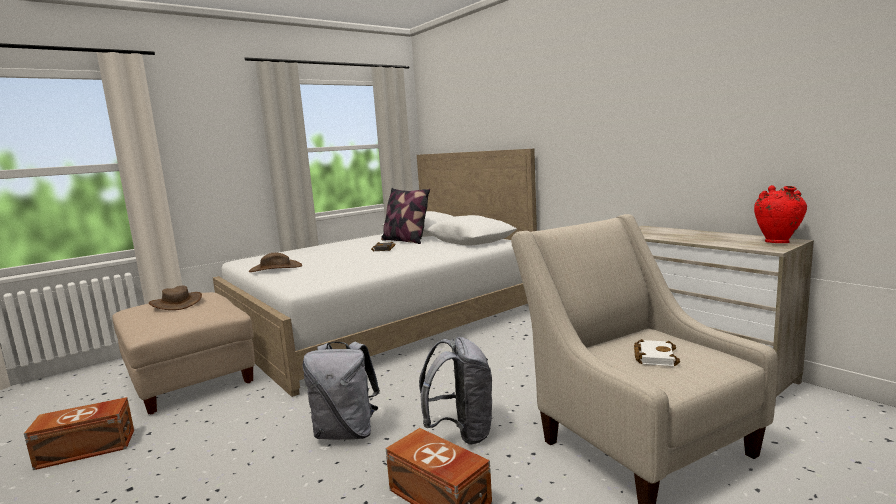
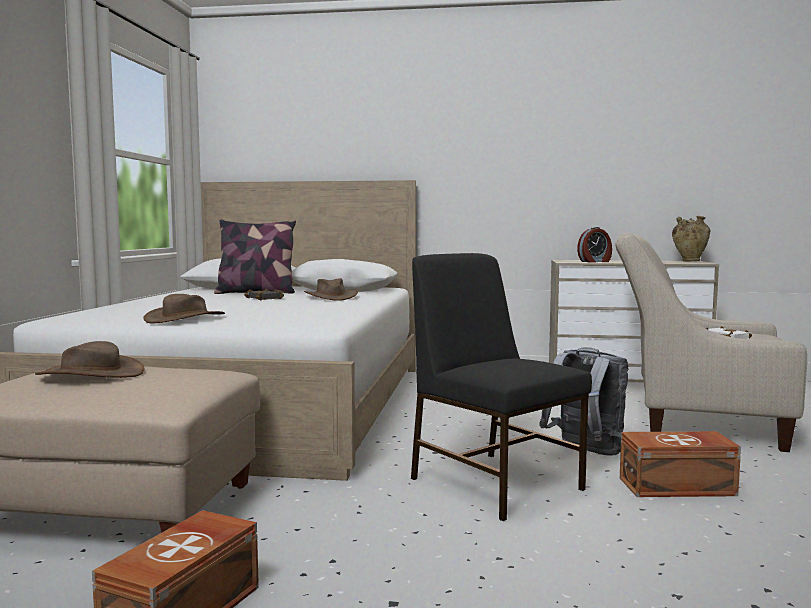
camera: 45 degrees left, 5 degrees down
grey backpack [303,342,380,440] -> black chair [411,253,592,521]
red vase [754,185,807,243] -> beige vase [672,216,710,261]
none -> brown hat [304,278,358,301]
none -> alarm clock [577,227,612,263]

